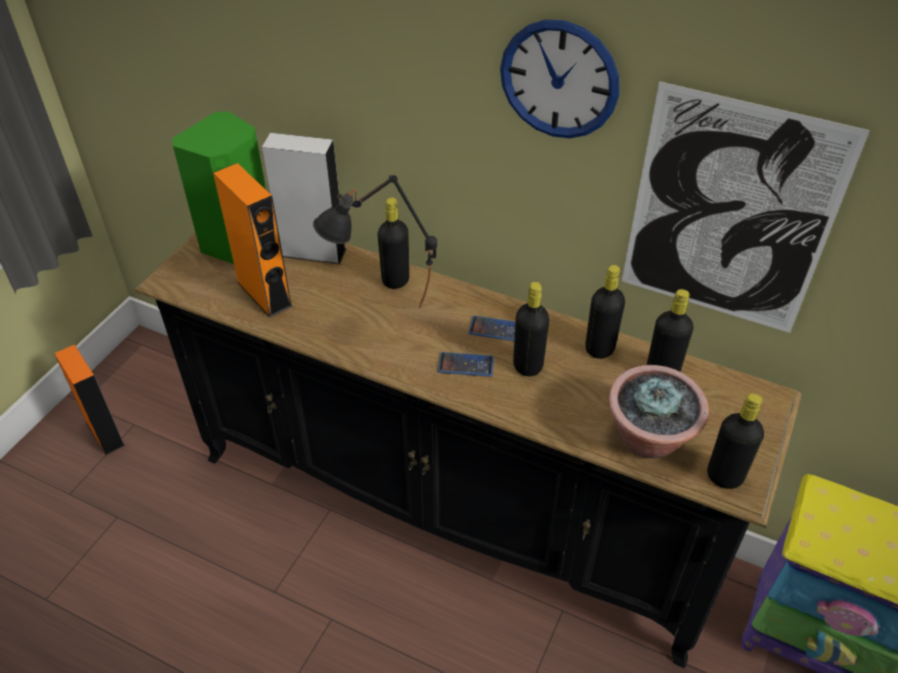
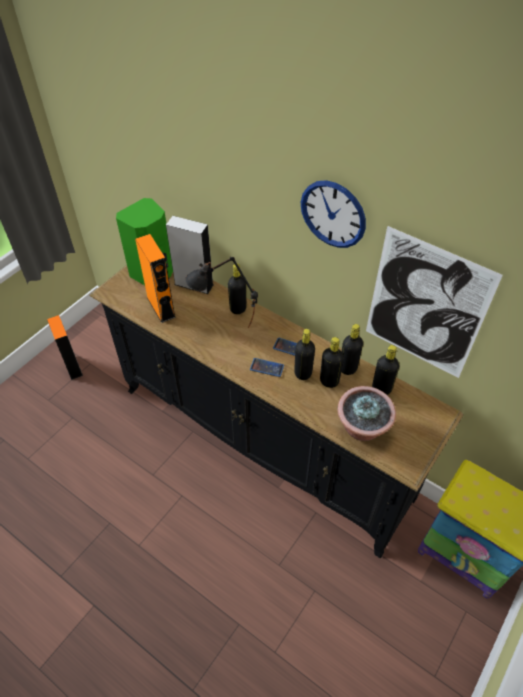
camera: 10 degrees right, 5 degrees up
black bottle [707,393,764,489] -> black bottle moved to [320,337,344,388]

